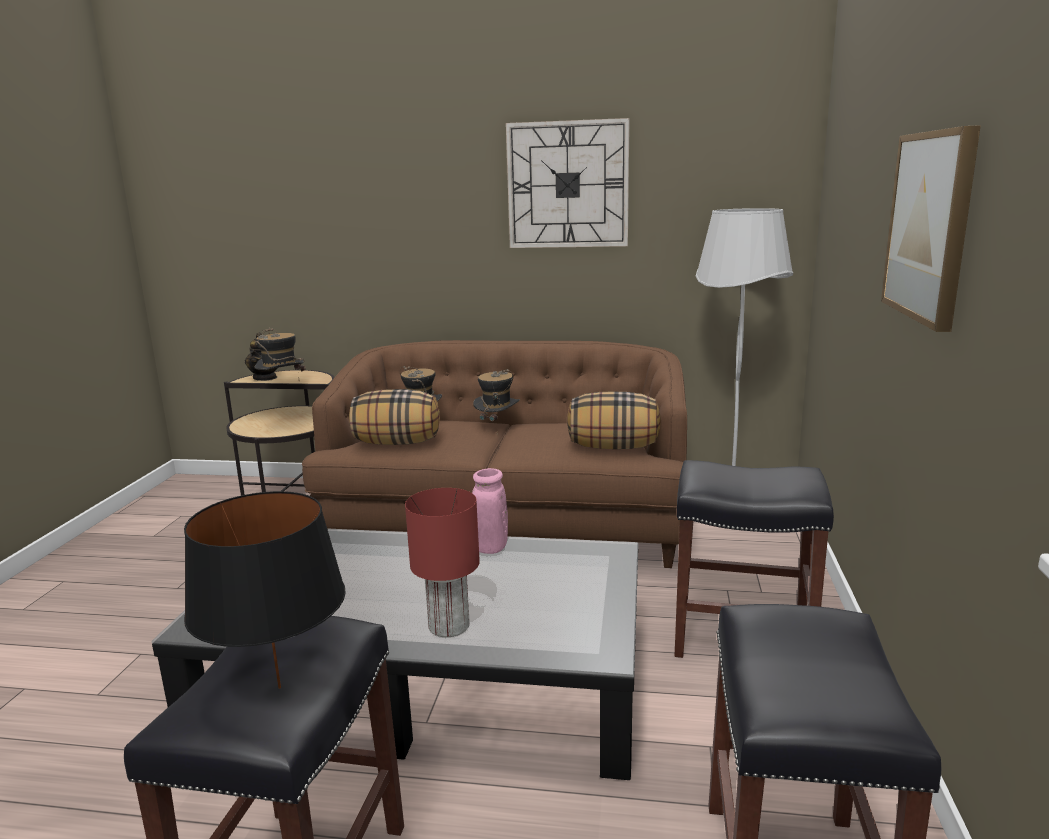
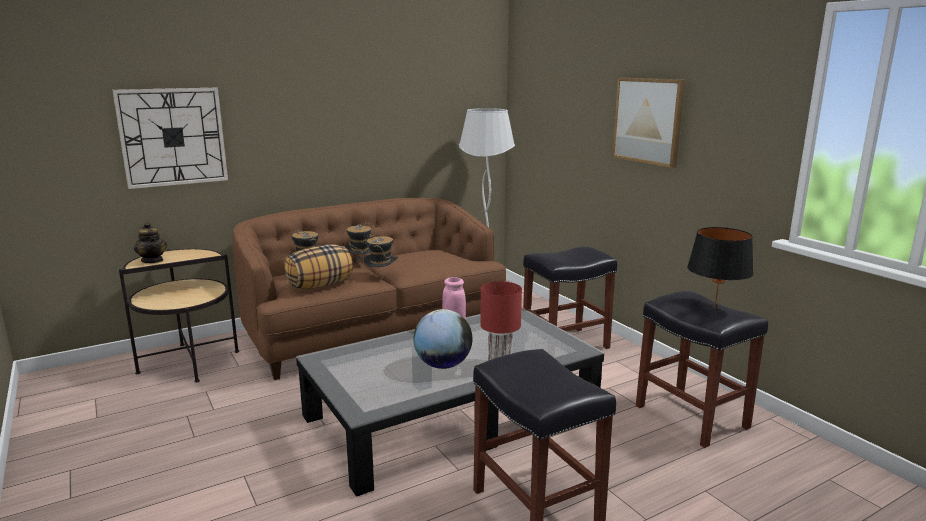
camera: 40 degrees left, 0 degrees up
black table lamp [184,491,346,689] -> black table lamp moved to [687,227,754,308]
hat [254,328,305,376] -> hat moved to [363,234,398,267]
wall clock [506,118,630,248] -> wall clock moved to [112,88,228,189]
pillow [567,392,661,449] -> none
none -> globe [413,309,472,369]

